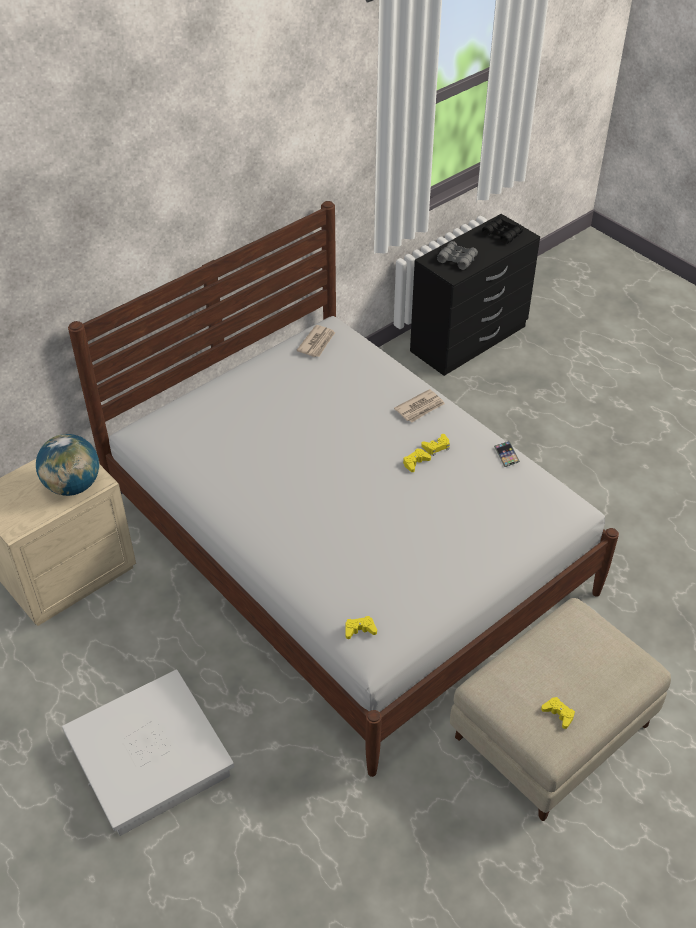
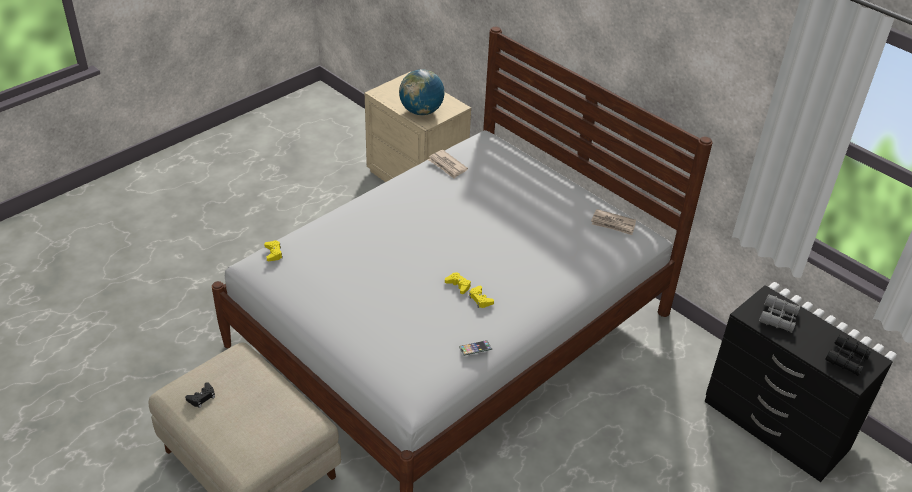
camera: 85 degrees right, 5 degrees down
white storage box [62,669,234,836] -> none
newspaper [394,389,445,423] -> newspaper moved to [428,150,468,179]
yellow game controller [541,697,575,729] -> black game controller [185,382,215,408]

